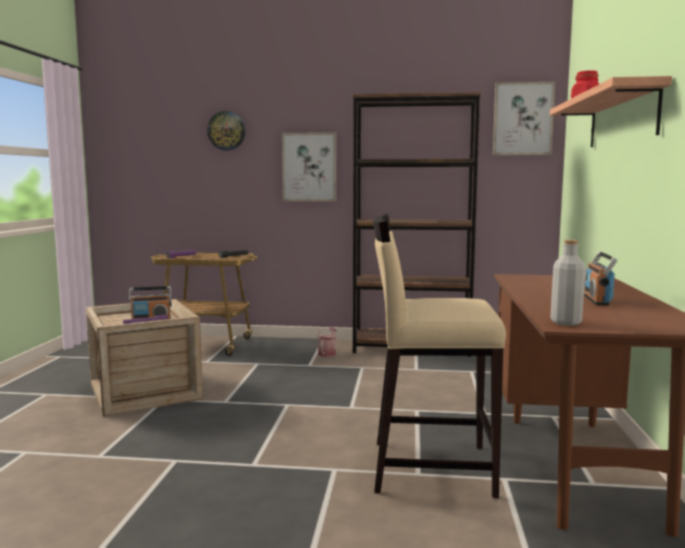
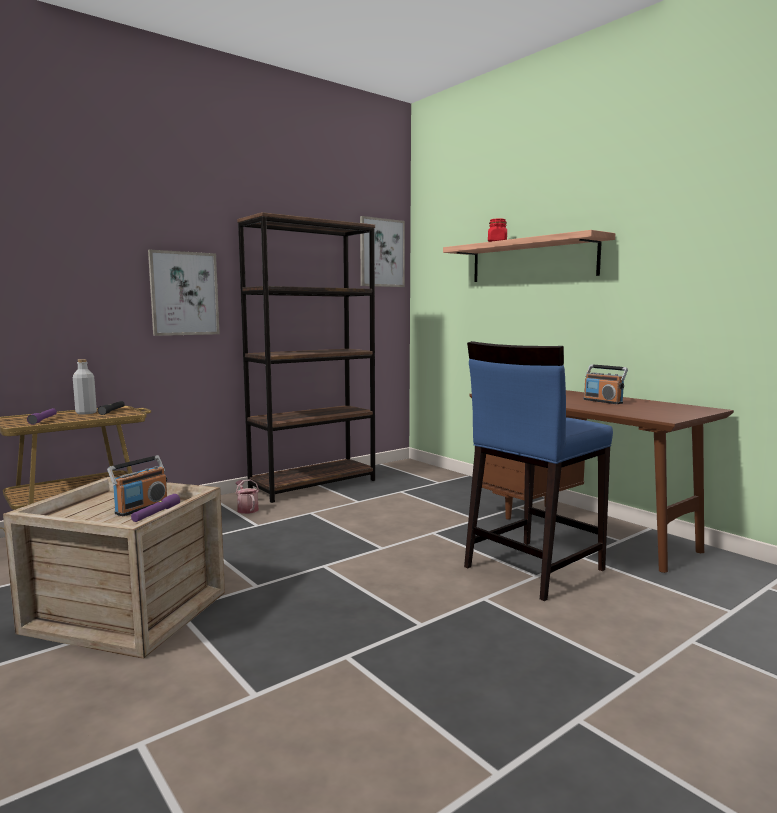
camera: 45 degrees left, 0 degrees up
wall clock [207,111,245,151] -> none
beige stool [373,214,506,498] -> blue stool [464,341,613,601]
grey bottle [551,240,586,326] -> grey bottle moved to [73,359,97,415]

